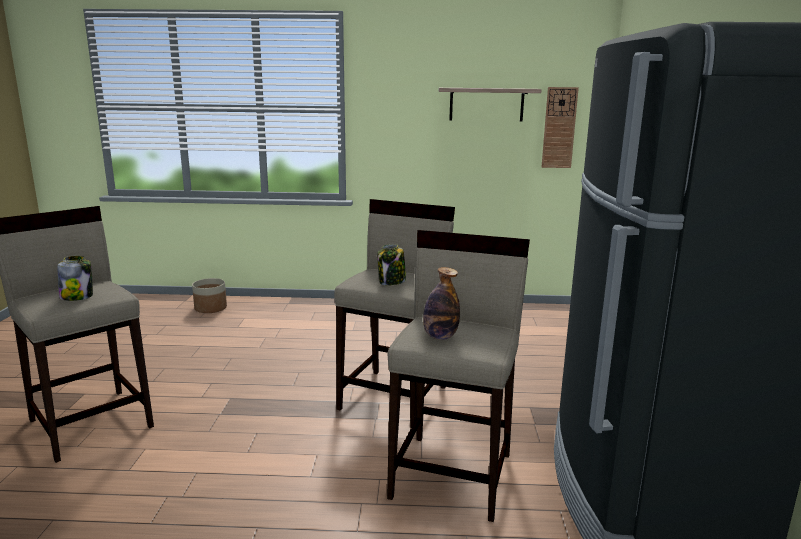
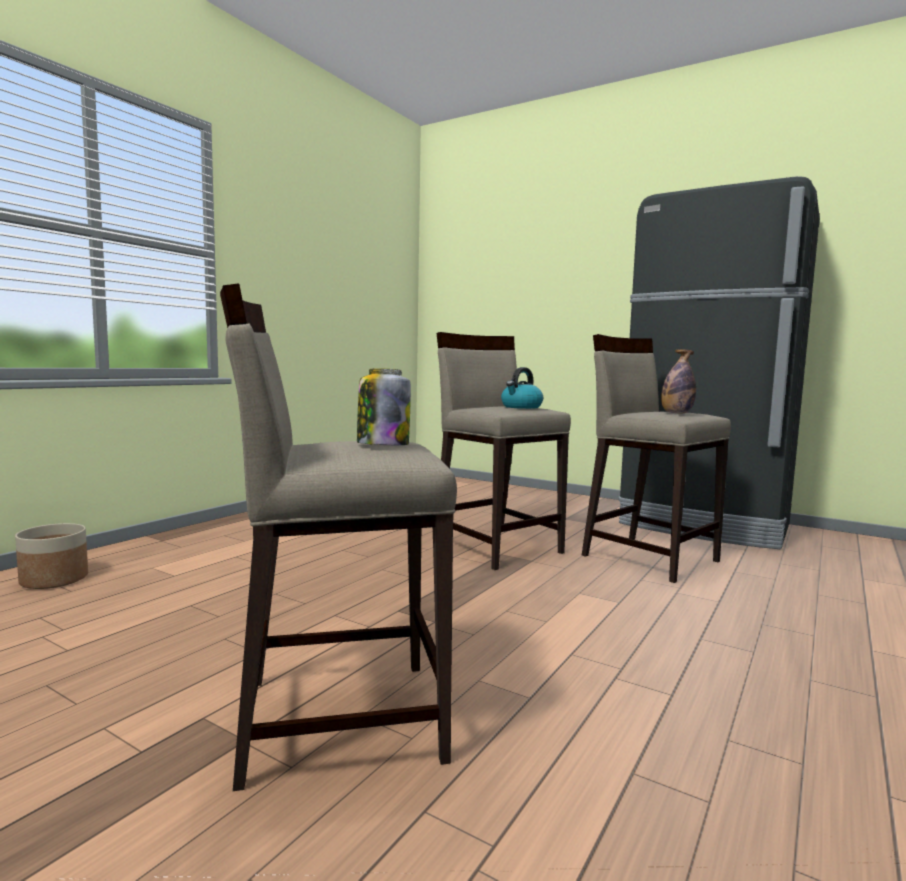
camera: 60 degrees left, 10 degrees down
jar [377,244,406,285] -> kettle [501,367,543,409]
shelf [439,88,542,121] -> none
wall clock [542,87,579,168] -> none

